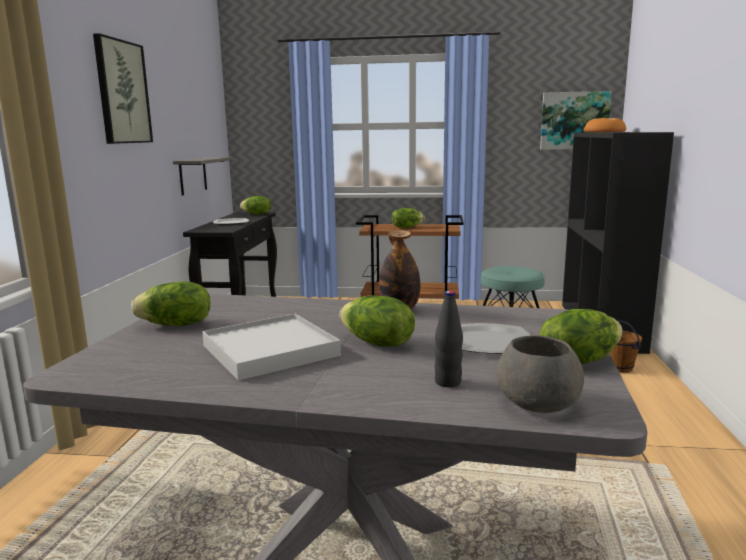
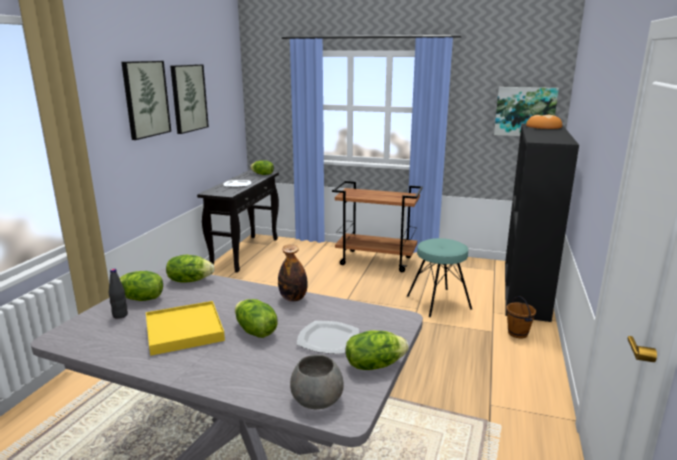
camera: 10 degrees right, 5 degrees up
grey shelf [173,157,233,195] -> none
white tray [202,314,341,381] -> yellow tray [146,301,225,356]
lettuce [391,208,425,228] -> lettuce moved to [166,255,215,283]
black bottle [434,291,463,387] -> black bottle moved to [109,268,128,319]
none -> picture [170,64,209,134]

